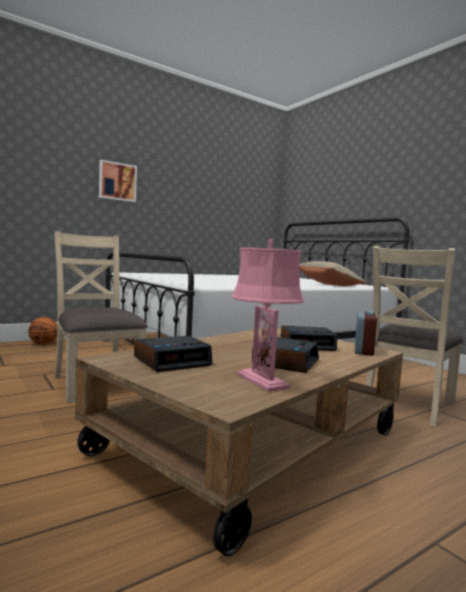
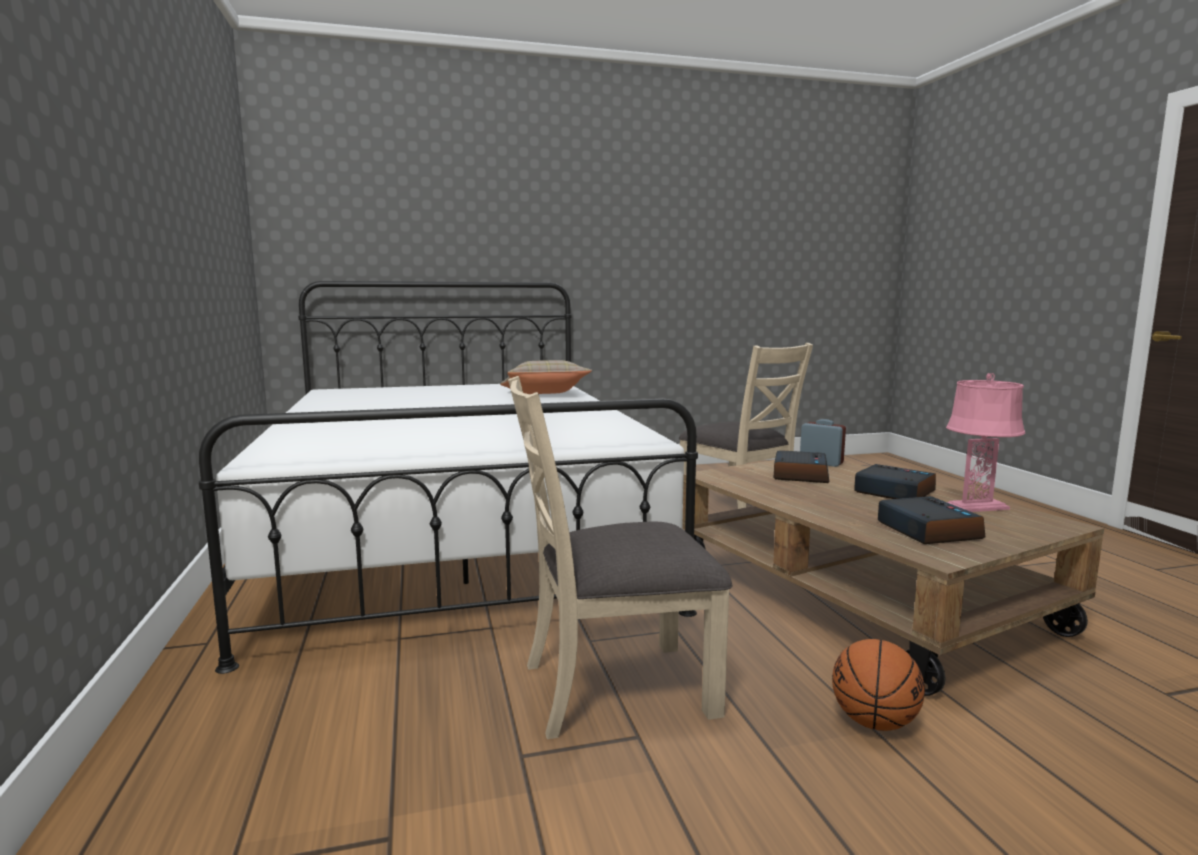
camera: 70 degrees left, 5 degrees up
basketball [28,317,58,345] -> basketball moved to [832,639,925,731]
picture [99,160,137,202] -> none

